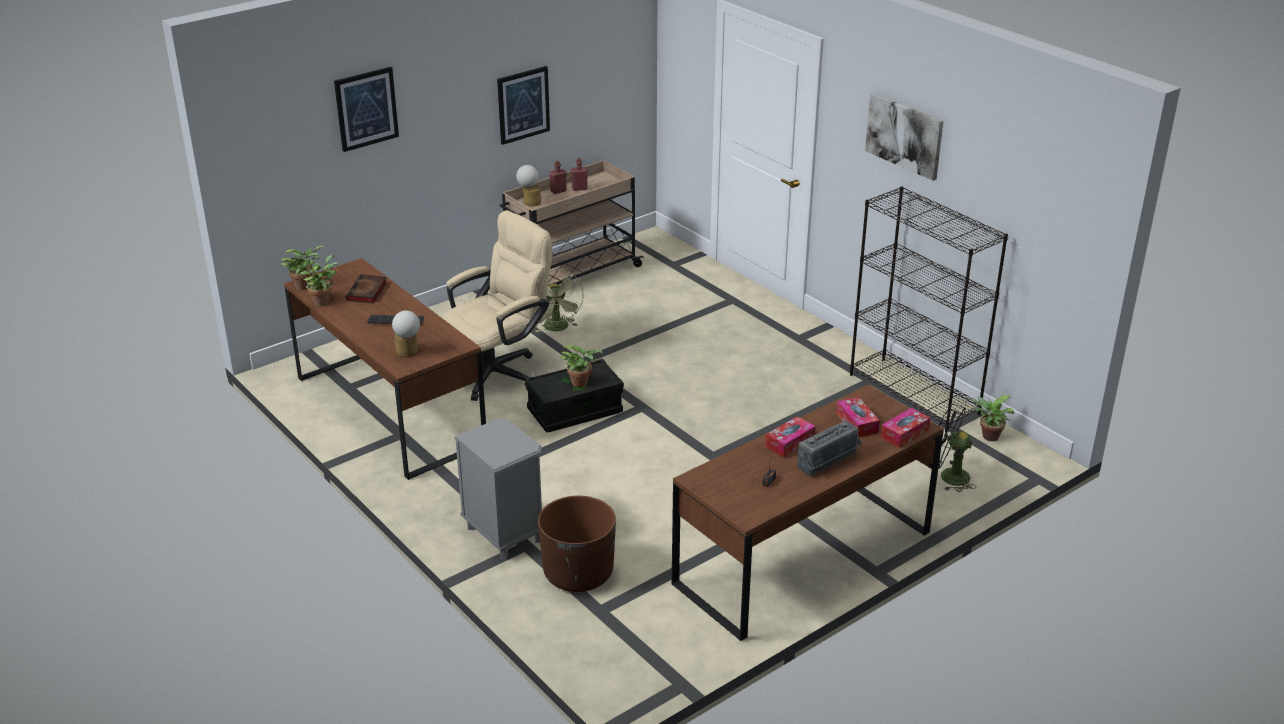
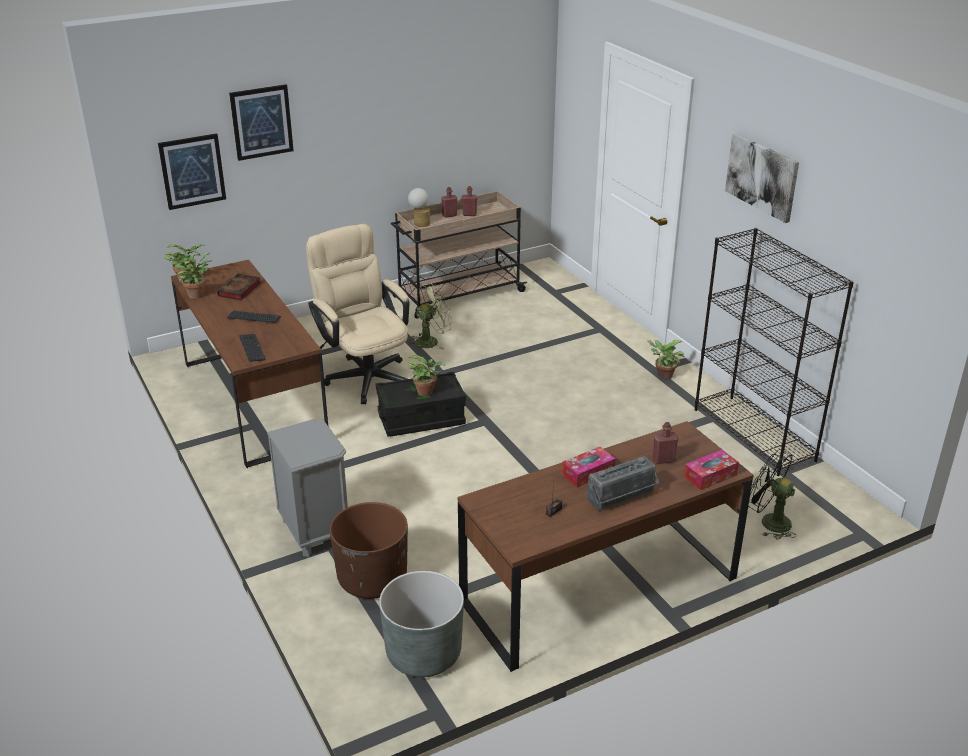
camera: 10 degrees right, 0 degrees up
table lamp [392,311,420,358] -> keyboard [239,334,266,362]
beige office chair [443,210,552,401] -> beige office chair turned 90 degrees counterclockwise [306,224,409,404]
picture [497,66,550,145] -> picture moved to [158,133,226,210]
green fan [535,269,584,332] -> green fan turned 120 degrees counterclockwise [407,283,453,350]
tissue box [836,397,880,438] -> red bottle [652,422,678,464]
potted plant [969,395,1014,441] -> potted plant moved to [647,340,685,380]
none -> grey planter [379,571,464,677]

